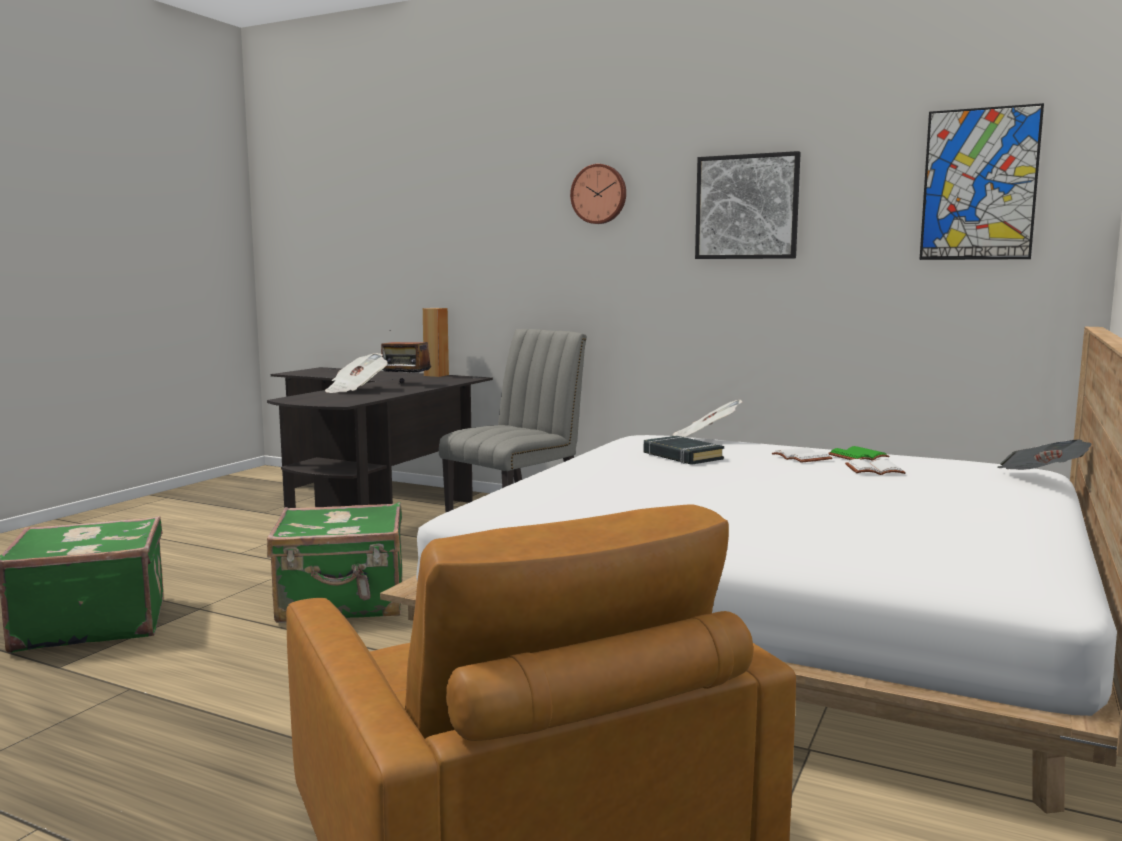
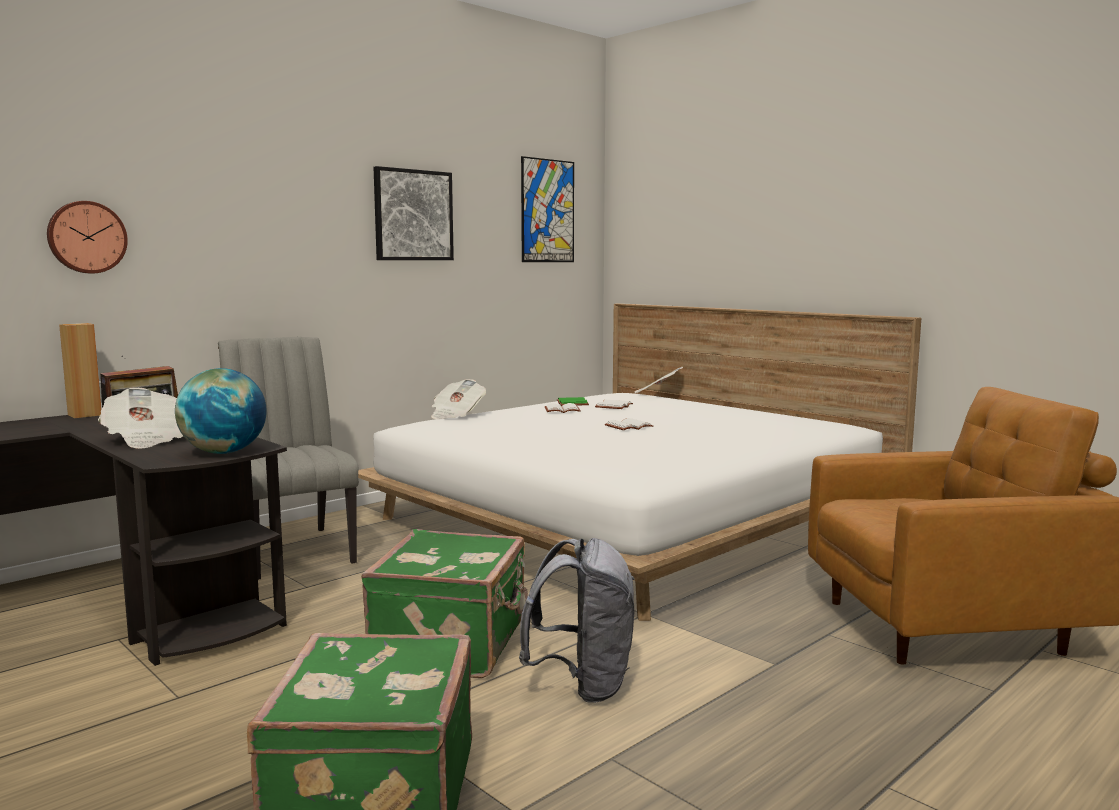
camera: 70 degrees left, 0 degrees up
wall clock [570,164,626,224] -> wall clock moved to [47,201,128,273]
black book [644,436,724,465] -> none
none -> globe [175,368,267,454]
none -> grey backpack [519,538,635,703]
none -> white book [605,418,653,430]

